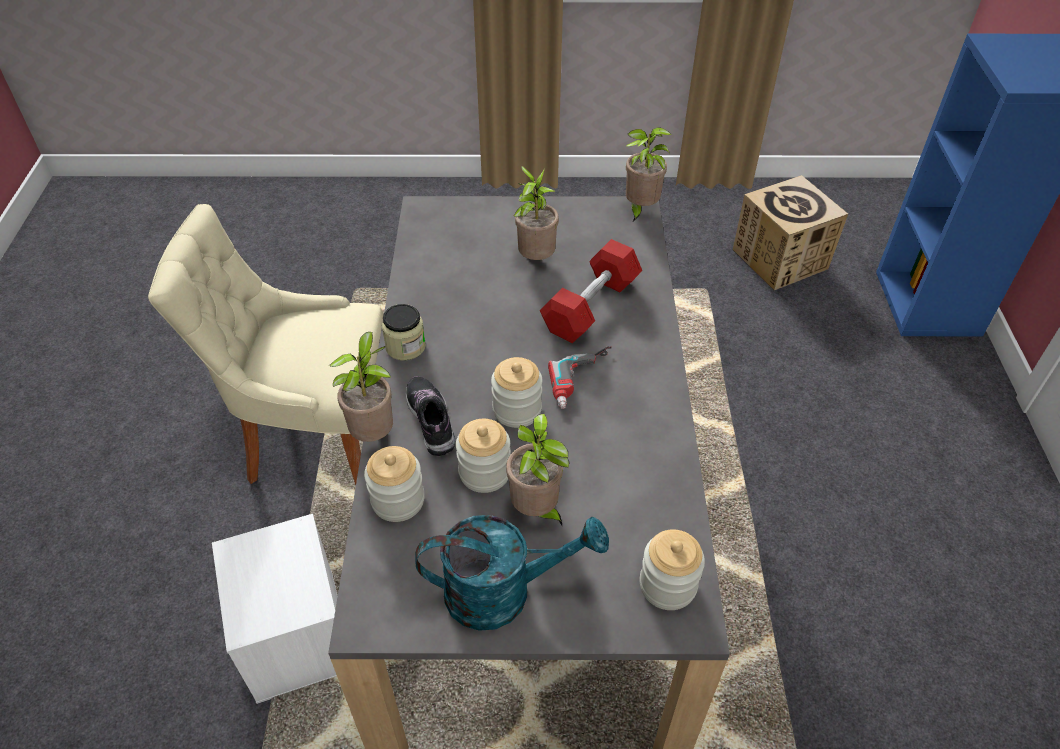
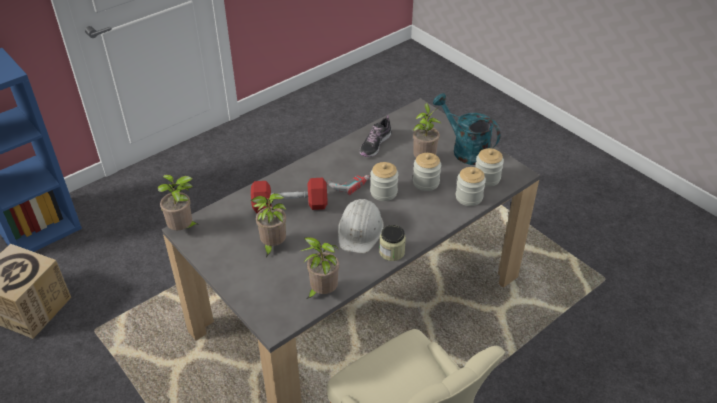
camera: 130 degrees left, 5 degrees down
white storage box [212,514,338,704] -> none
potted plant [329,332,393,442] -> potted plant moved to [301,237,339,299]
shoe [406,376,455,456] -> shoe moved to [360,115,392,157]
jar [640,529,705,610] -> jar moved to [476,148,504,187]
none -> white hard hat [338,199,384,253]

